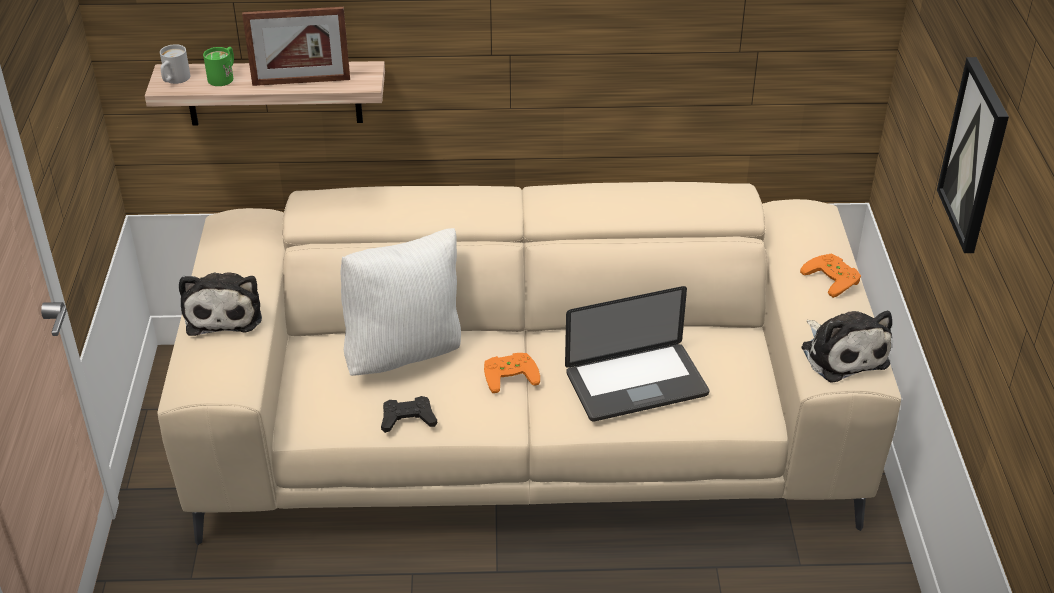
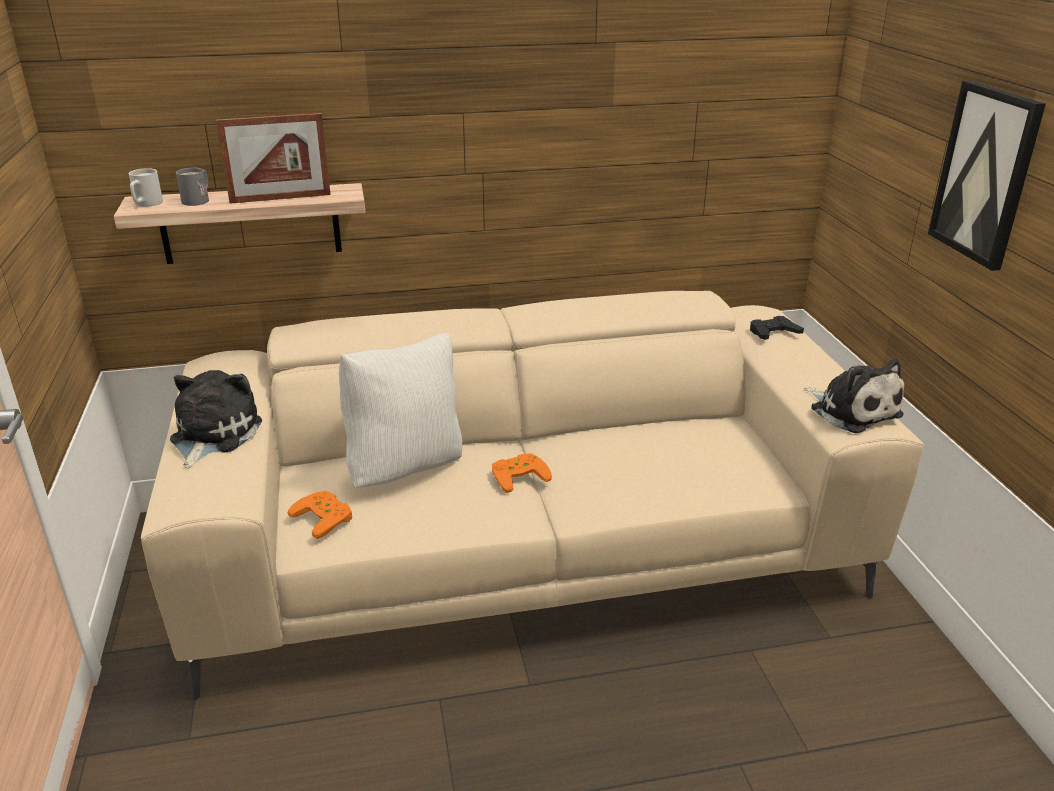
camera: 10 degrees left, 10 degrees down
plush toy [179,272,262,336] -> plush toy turned 150 degrees counterclockwise [170,370,262,468]
green mug [203,47,234,86] -> grey mug [176,168,209,206]
black game controller [381,396,437,433] -> black game controller moved to [750,316,804,340]
laptop [565,286,709,422] -> none
orange game controller [800,254,861,298] -> orange game controller moved to [288,491,352,539]

